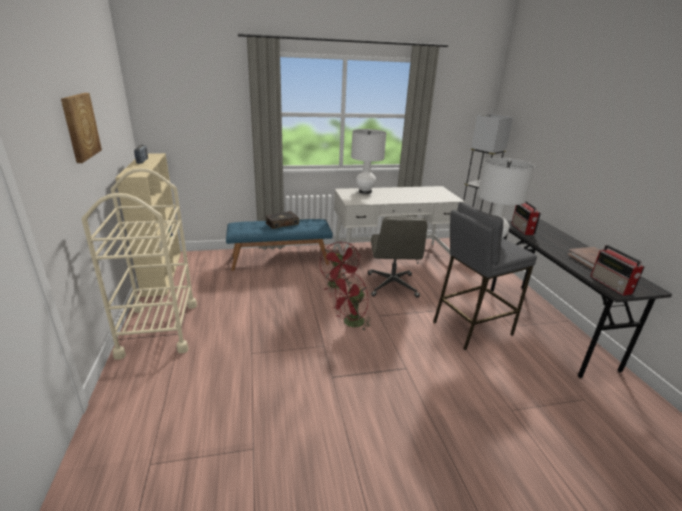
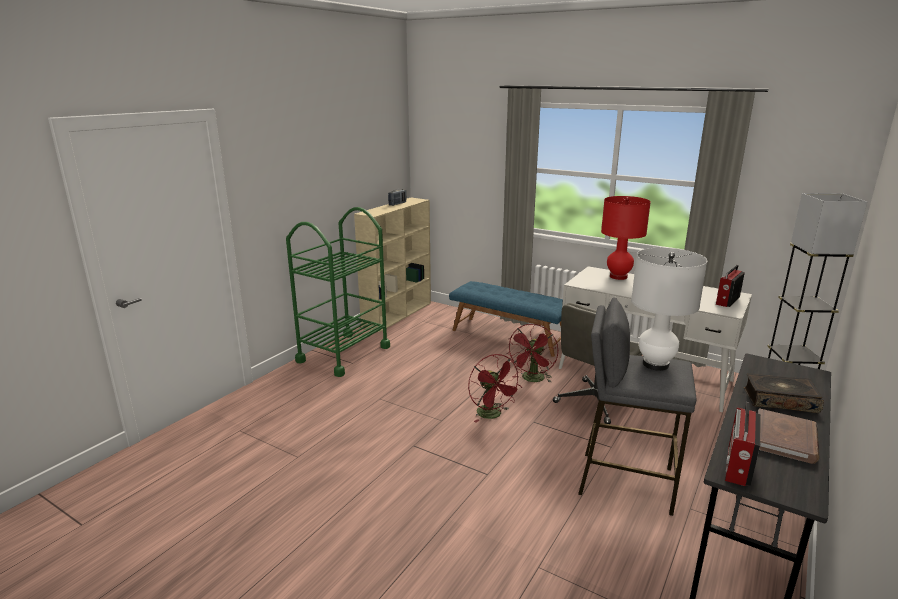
camera: 45 degrees right, 5 degrees down
picture [61,93,102,163] -> none
beige cart [82,168,197,360] -> green cart [286,207,390,377]
book [265,211,299,229] -> book moved to [744,373,824,413]
red fan [329,272,371,330] -> red fan turned 120 degrees counterclockwise [468,354,522,423]
white table lamp [351,129,386,194] -> red table lamp [601,196,651,280]
radio [511,201,541,235] -> radio moved to [716,265,745,307]

